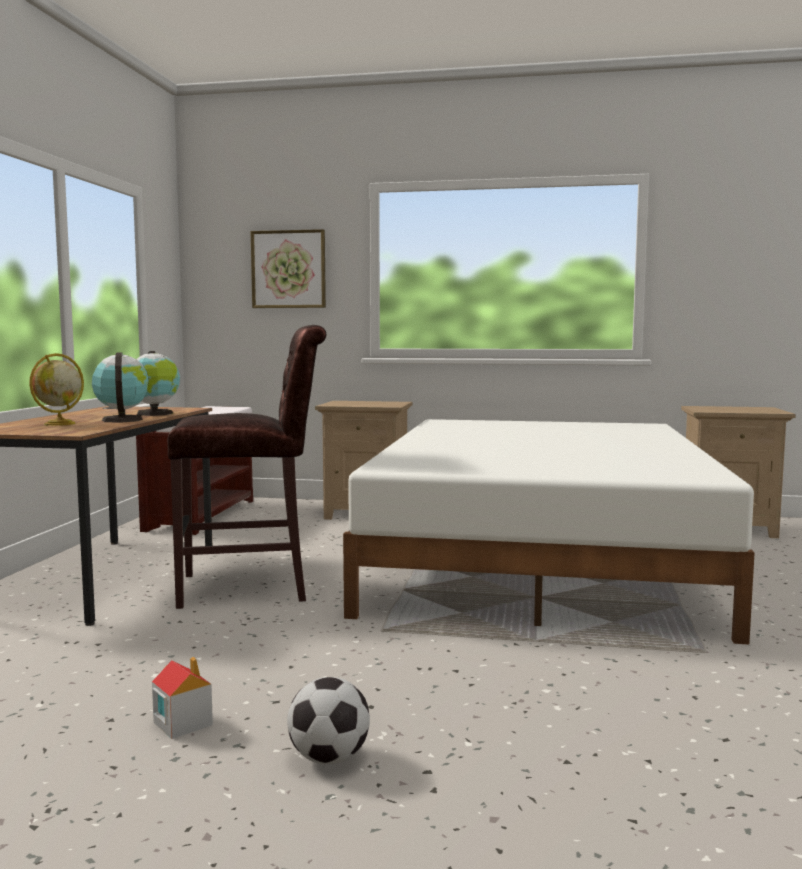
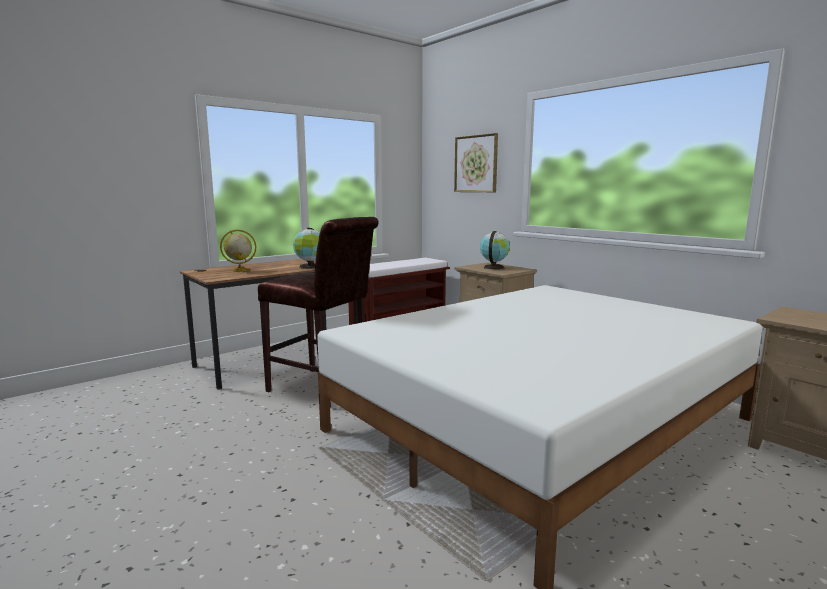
camera: 40 degrees right, 5 degrees up
globe [92,352,149,423] -> globe moved to [480,231,510,269]
toy house [152,657,213,739] -> none
football [287,677,370,764] -> none

